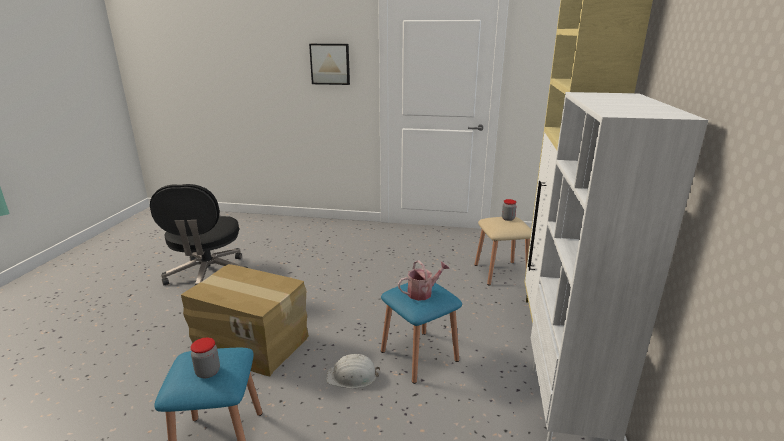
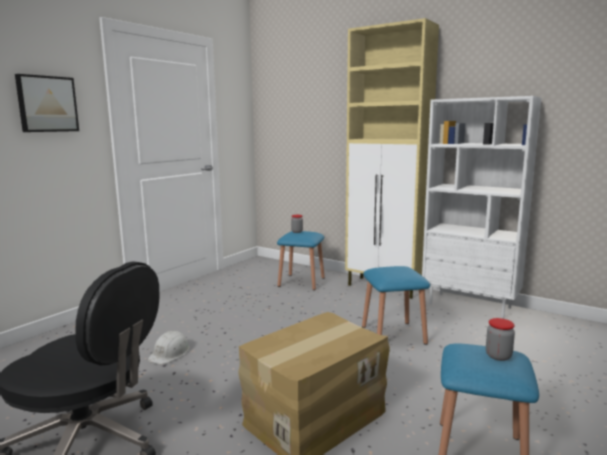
camera: 65 degrees left, 10 degrees down
white hard hat [326,354,380,388] -> white hard hat moved to [148,331,190,364]
watering can [398,260,449,301] -> none
beige stool [474,217,531,285] -> blue stool [277,231,325,290]

